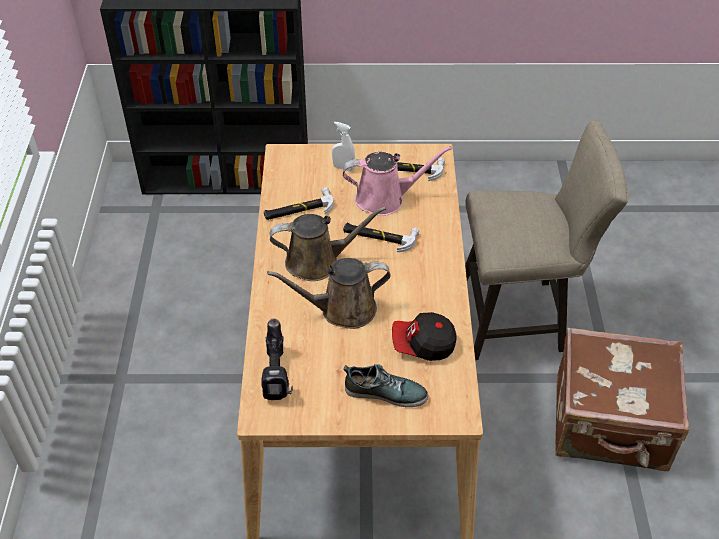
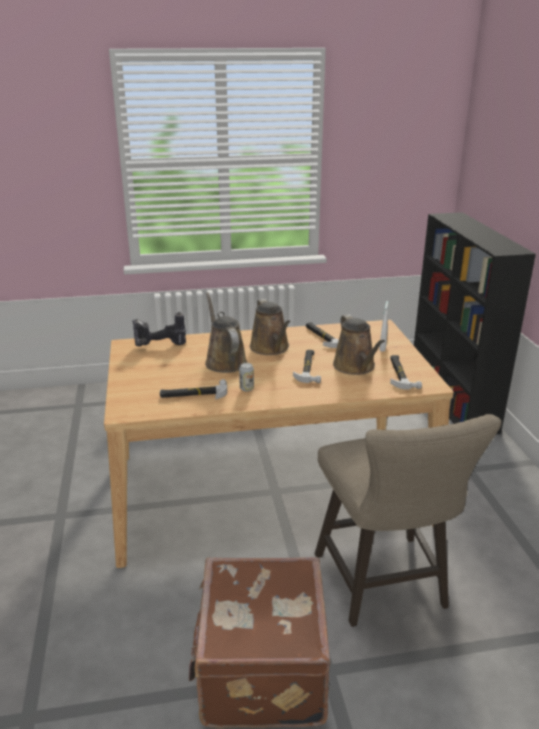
camera: 80 degrees right, 20 degrees down
pink watering can [342,146,453,216] -> brown watering can [333,314,385,375]
shoe [343,364,428,407] -> none
cap [392,312,457,361] -> hammer [160,379,227,399]
none -> can [239,363,254,391]

